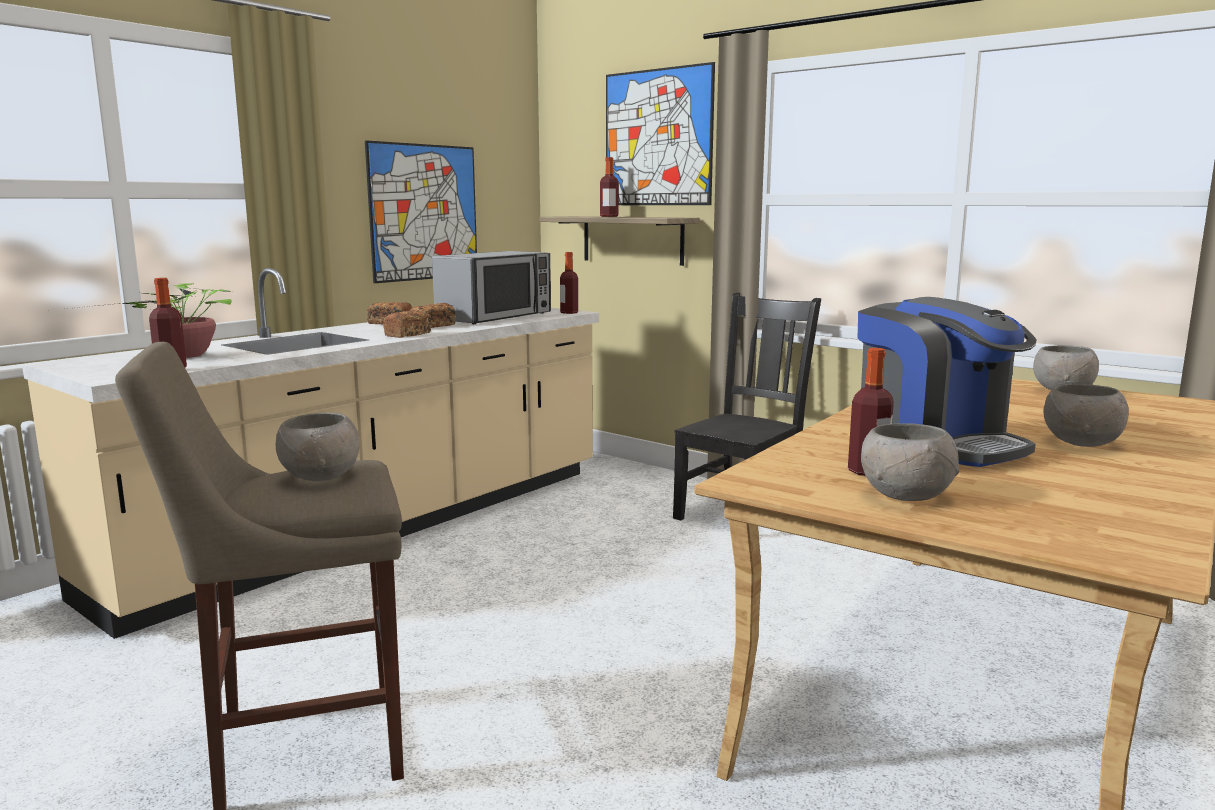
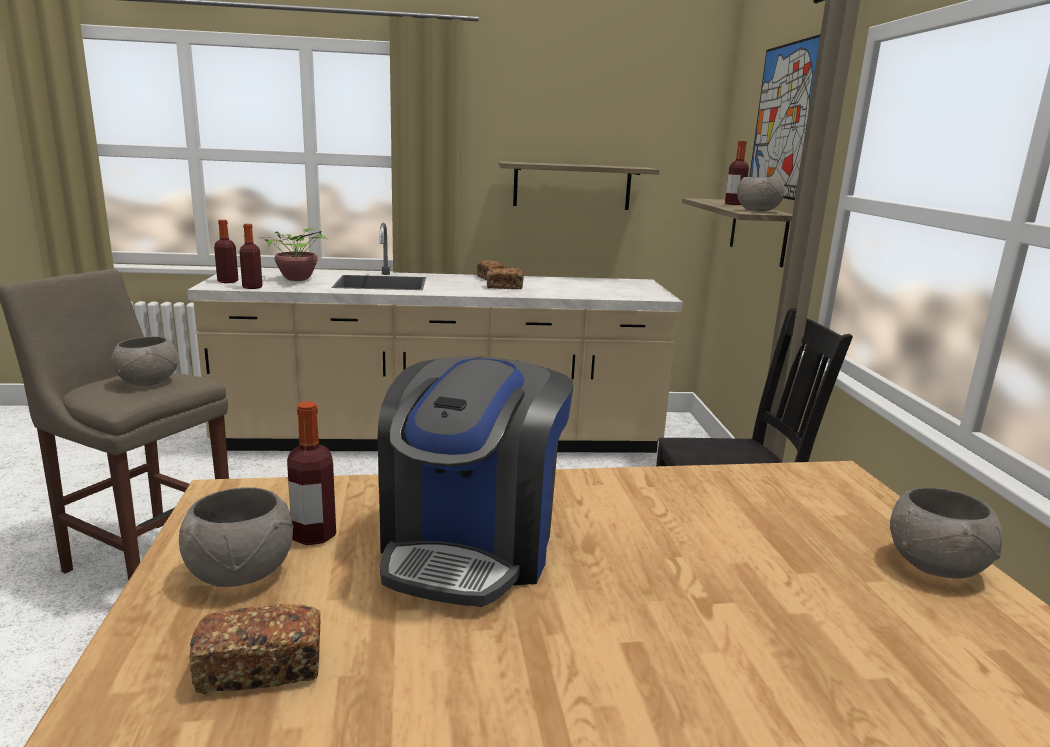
camera: 45 degrees right, 5 degrees up
picture [365,140,477,283] -> shelf [498,161,660,210]
bread [383,311,432,338] -> bread moved to [189,604,320,694]
microwave [432,251,551,324] -> none
bottle [560,252,578,314] -> bottle moved to [214,220,238,283]
grey bowl [1043,384,1129,447] -> grey bowl moved to [737,177,785,211]

